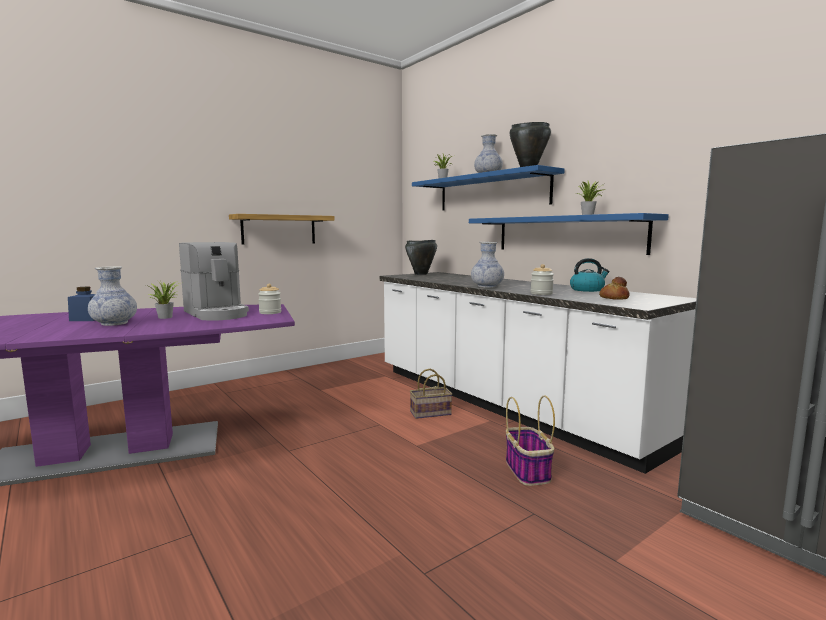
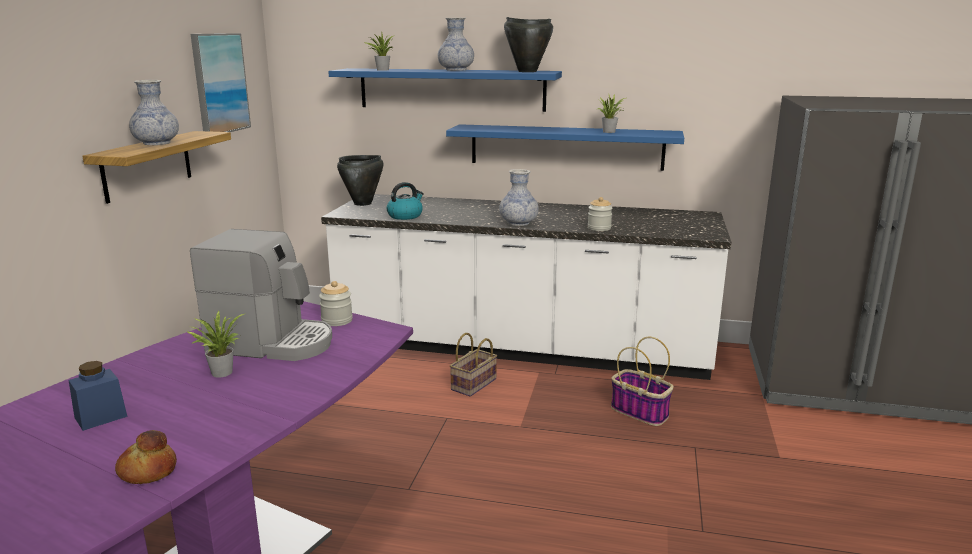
camera: 40 degrees left, 10 degrees up
vase [88,266,137,326] -> vase moved to [129,80,179,145]
kettle [570,258,610,292] -> kettle moved to [387,182,424,220]
bread [599,277,629,300] -> bread moved to [115,430,177,484]
none -> picture [191,33,251,132]

